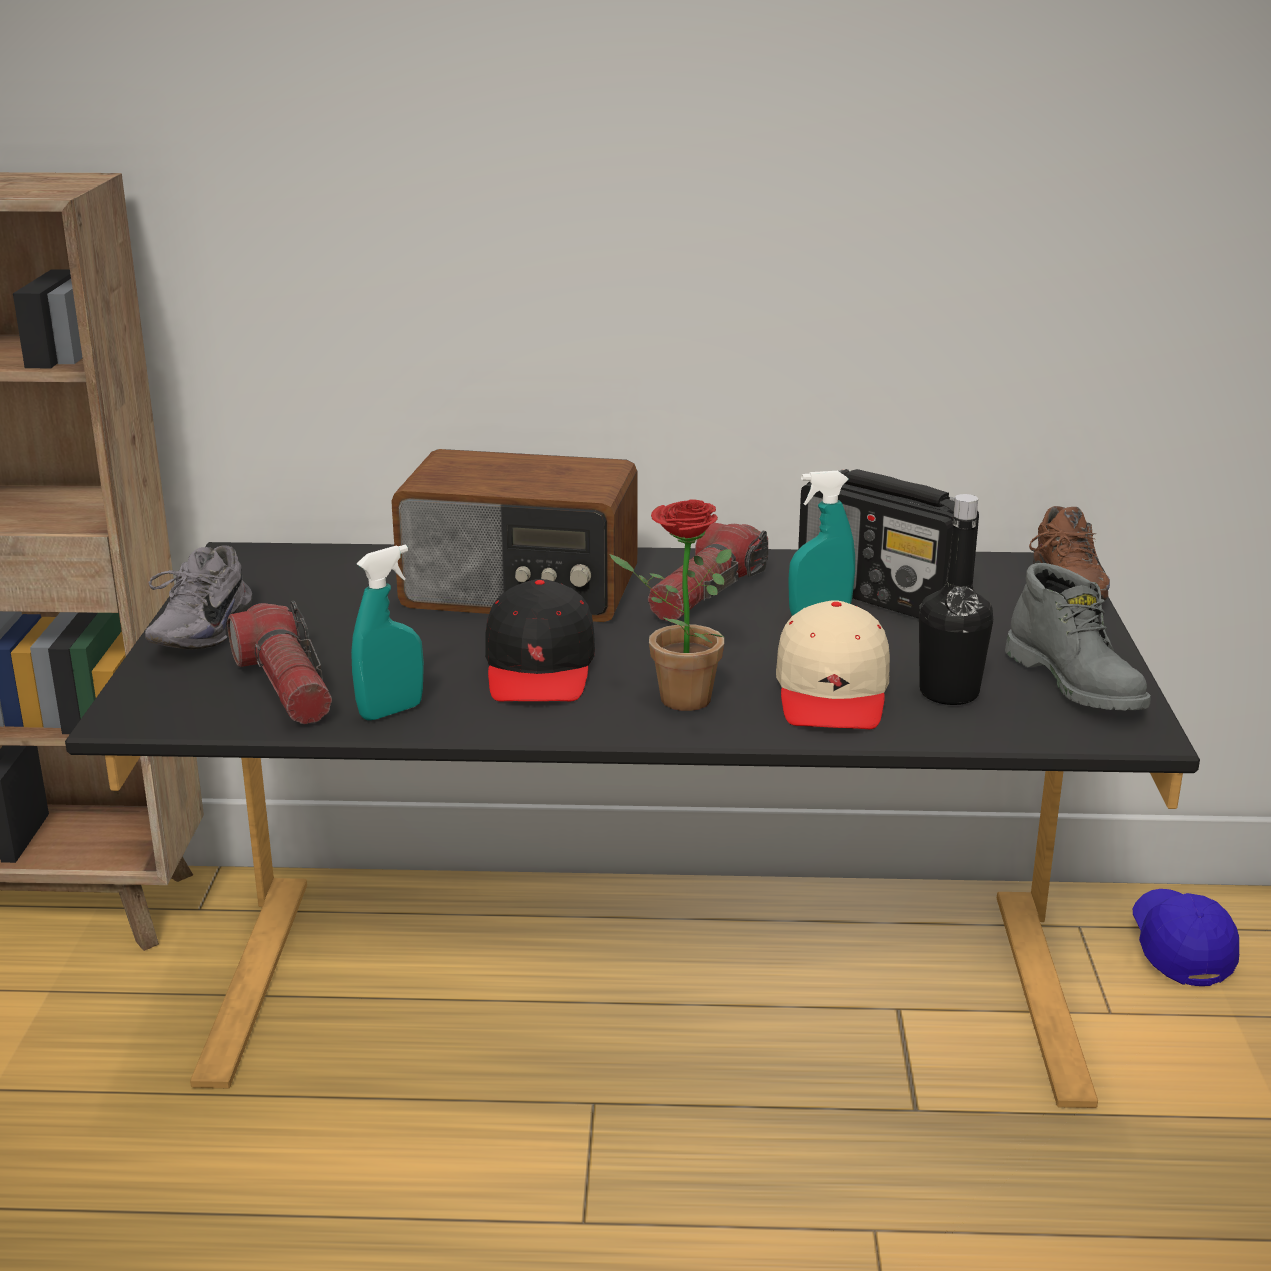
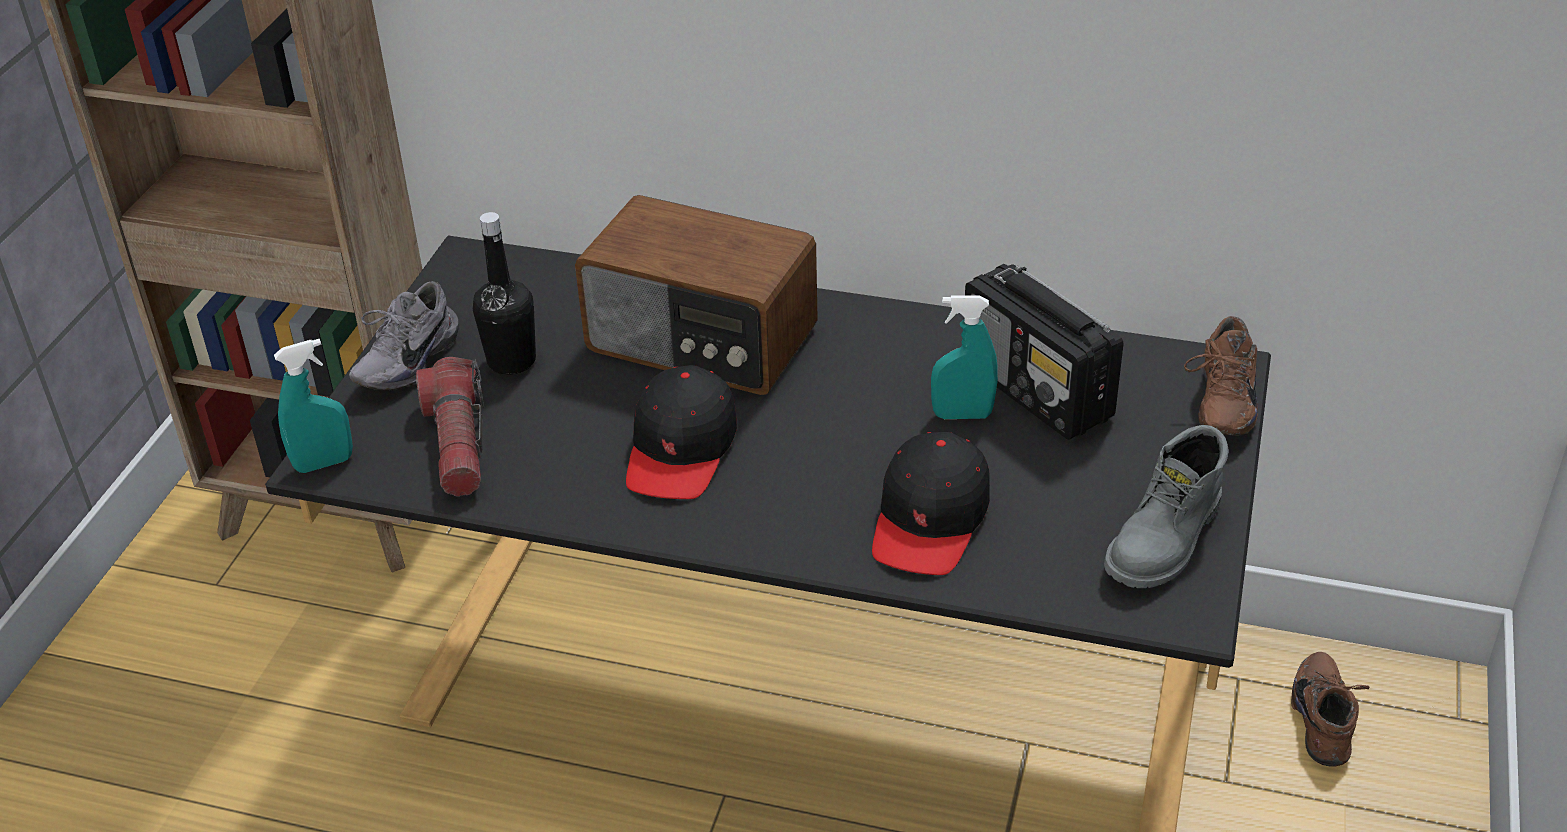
camera: 15 degrees right, 15 degrees up
turquoise spray bottle [351,545,424,720] -> turquoise spray bottle moved to [274,339,353,473]
potted plant [610,500,732,711] -> none
flashlight [648,522,768,622] -> none
beige cap [776,600,890,729] -> black cap [872,432,990,575]
black bottle [919,494,993,705] -> black bottle moved to [472,212,536,375]
grey boot [1005,563,1151,711] -> grey boot turned 45 degrees clockwise [1104,425,1228,588]
blue cap [1133,889,1239,986] -> brown shoe [1291,652,1369,767]

